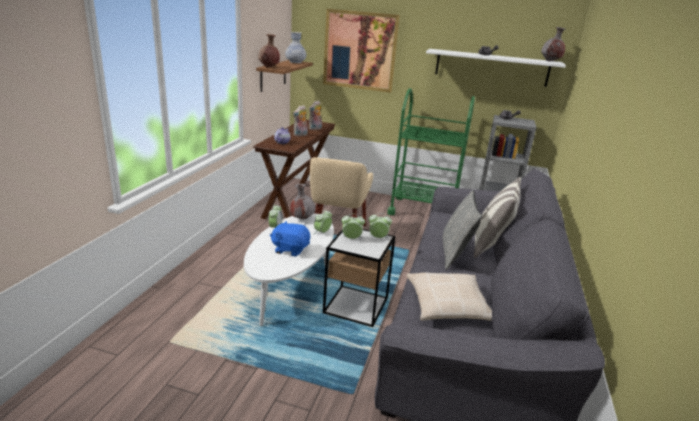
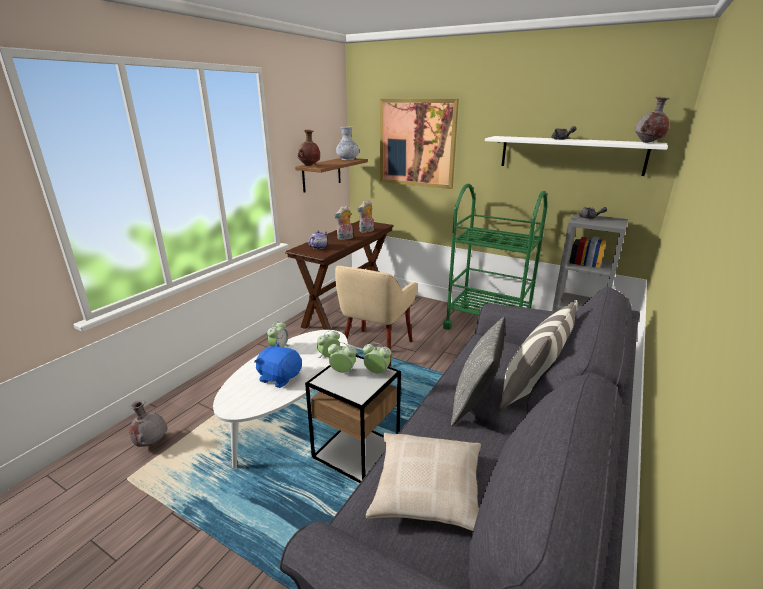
camera: 15 degrees right, 0 degrees up
grey vase [290,184,315,219] -> grey vase moved to [129,400,168,447]

